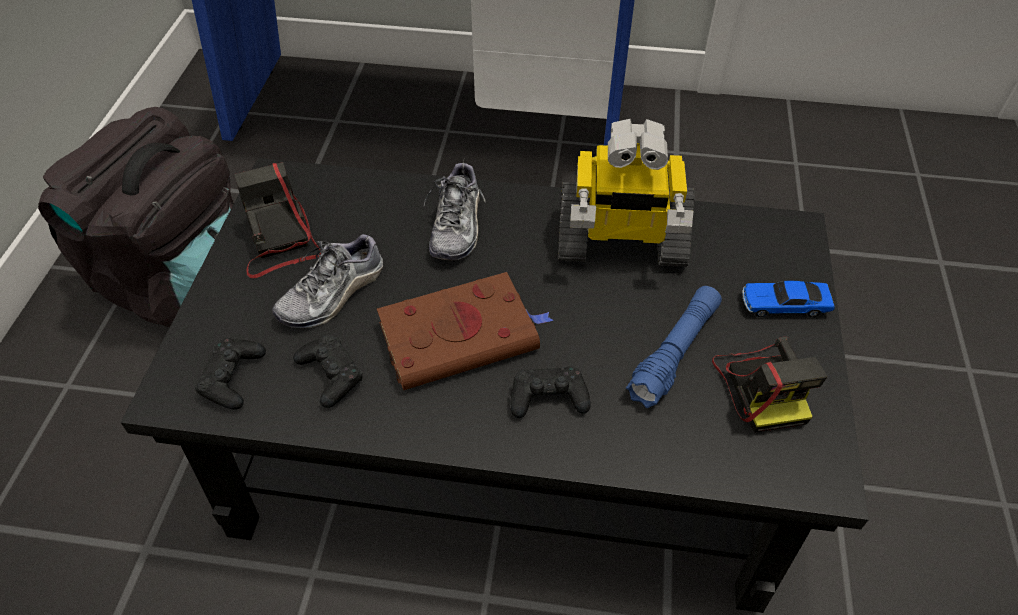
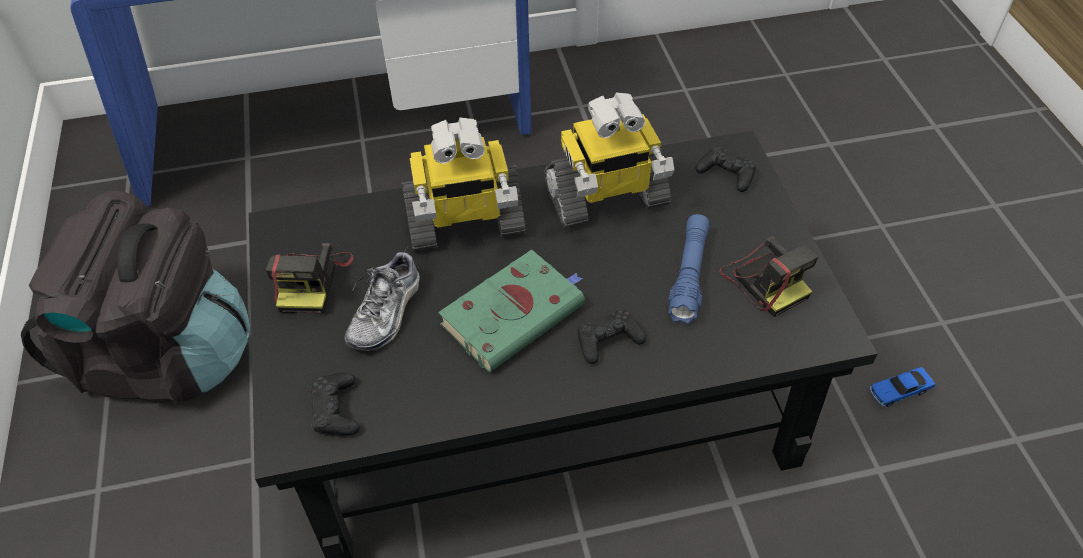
camera: 20 degrees left, 0 degrees up
camera [234,162,321,278] -> camera turned 135 degrees counterclockwise [266,243,354,314]
black game controller [293,335,362,408] -> black game controller moved to [696,147,756,192]
brown book [377,272,553,390] -> green book [438,250,585,372]
shoe [424,157,486,260] -> toy robot [402,118,526,251]
toy car [742,281,835,317] -> toy car moved to [870,367,935,407]

